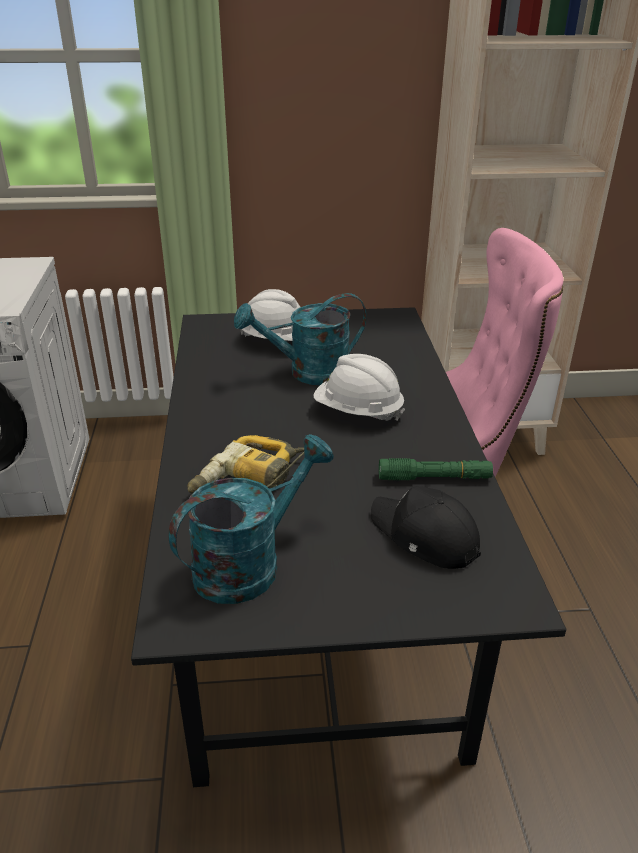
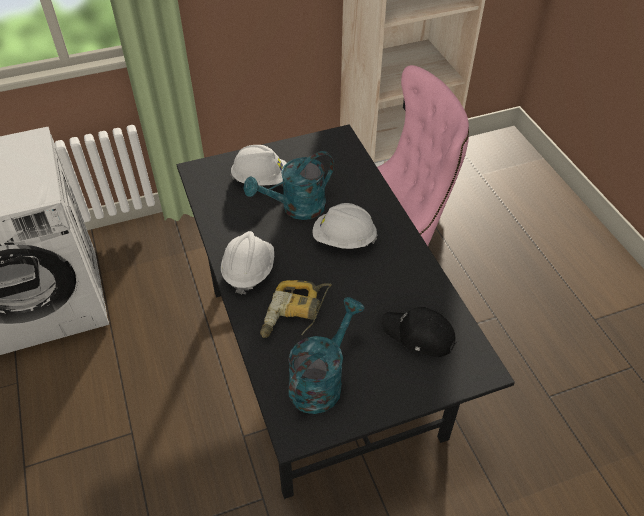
camera: 15 degrees left, 15 degrees up
green flashlight [379,458,493,480] -> none
none -> white hard hat [221,231,274,294]

